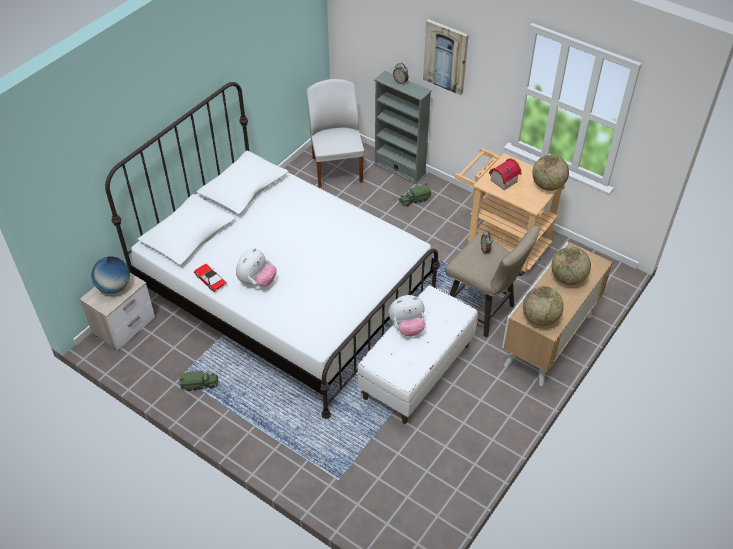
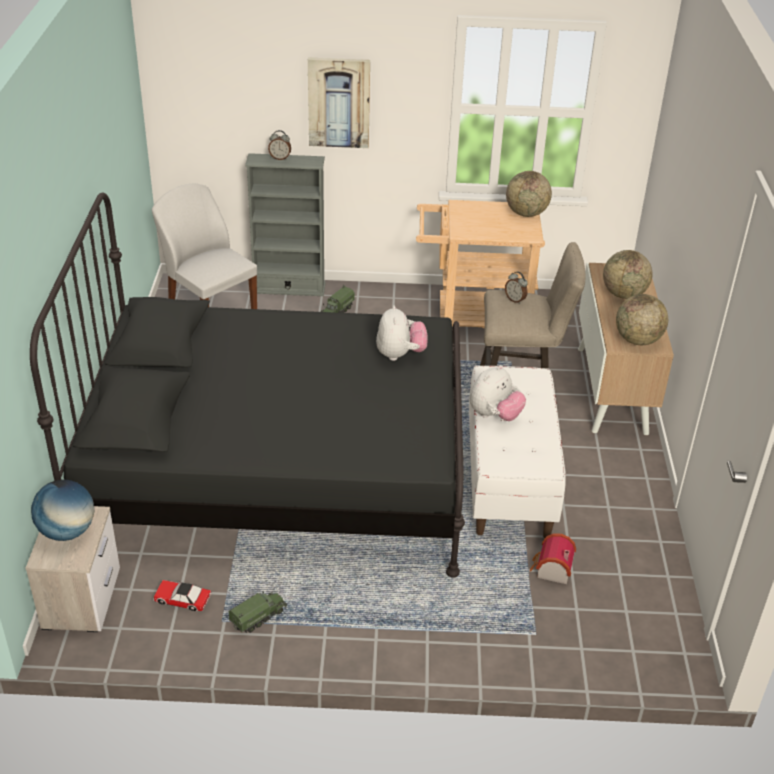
camera: 35 degrees left, 10 degrees down
white bed [105,82,440,419] -> black bed [30,192,465,578]
toy car [194,264,227,292] -> toy car moved to [153,580,212,611]
plush toy [236,248,277,287] -> plush toy moved to [376,305,428,361]
toy house [489,158,522,190] -> toy house moved to [530,533,576,584]

